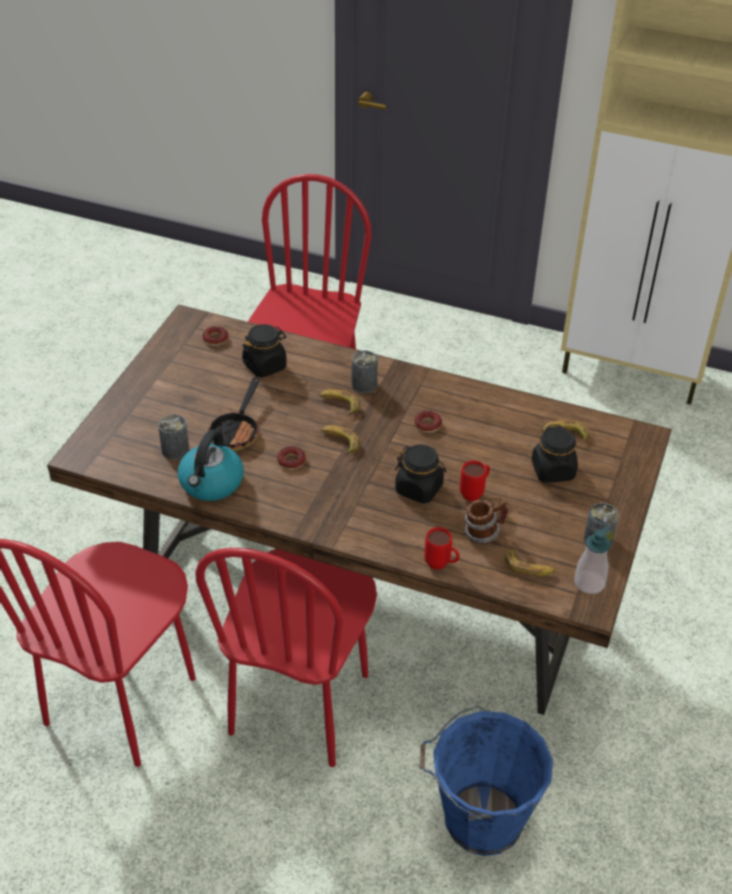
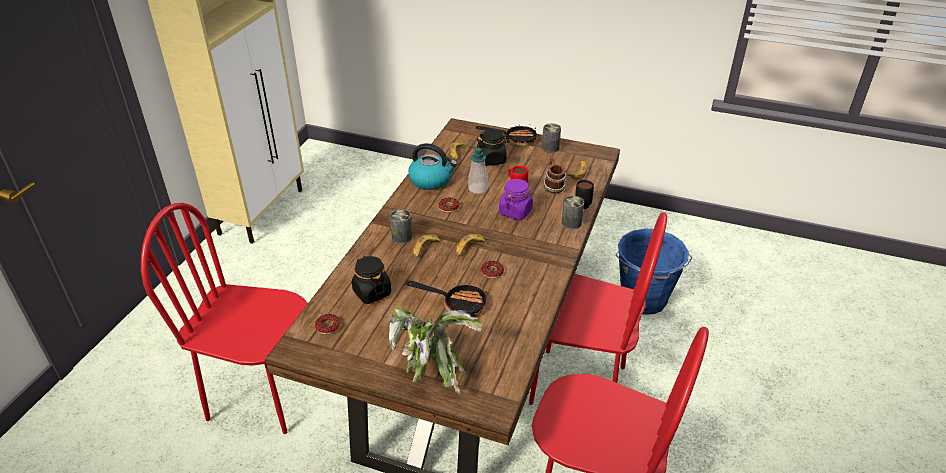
camera: 90 degrees left, 5 degrees down
can [158,414,189,460] -> can moved to [562,196,584,229]
kettle [178,429,244,501] -> kettle moved to [408,143,457,190]
black jar [395,444,447,504] -> purple jar [499,179,533,220]
red mug [424,527,460,570] -> black mug [575,180,594,209]
soap dispenser [574,526,610,594] -> soap dispenser moved to [468,146,488,194]
none -> potted plant [387,306,482,395]
none -> frying pan [476,124,537,147]

